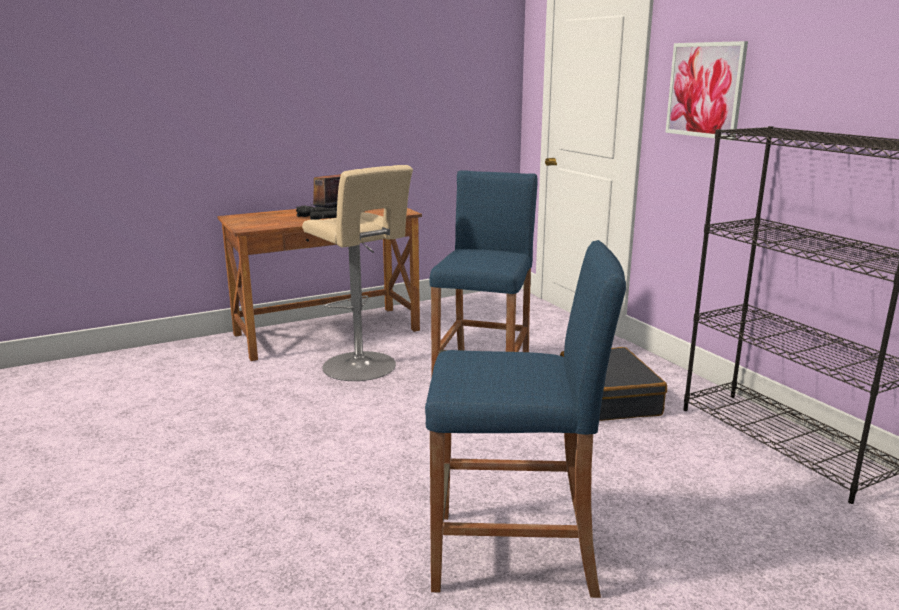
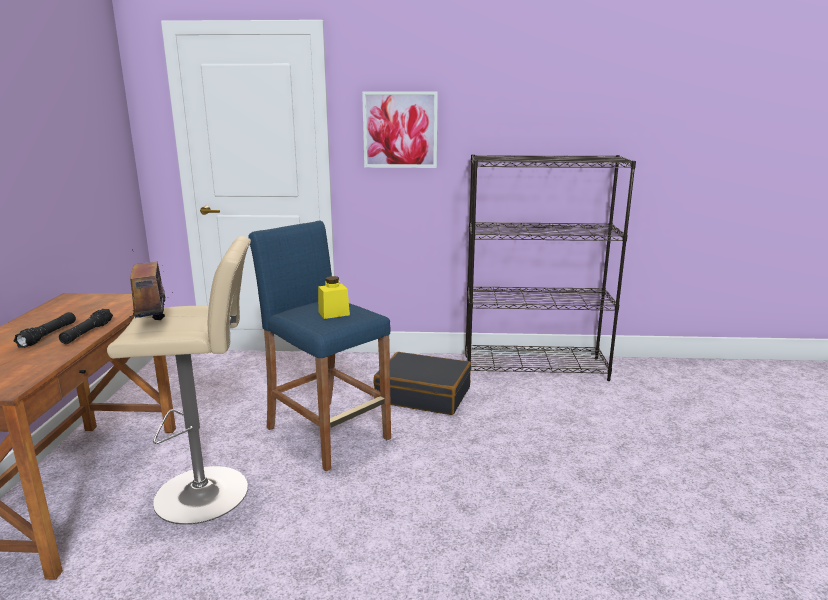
camera: 60 degrees left, 0 degrees up
blue stool [425,240,626,598] -> none
none -> yellow jar [318,276,350,319]

